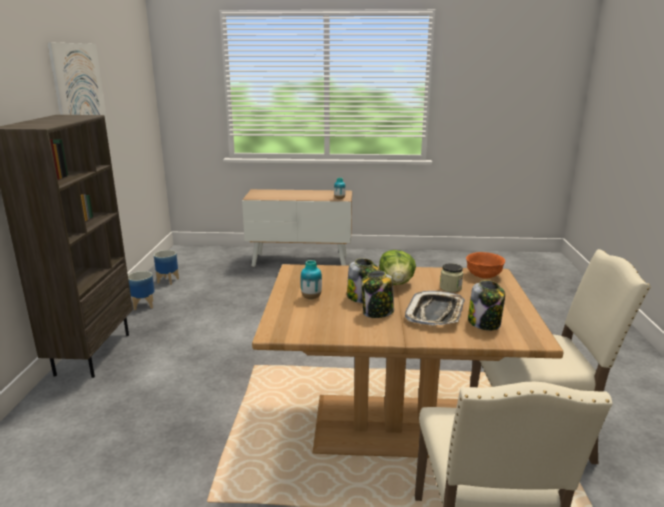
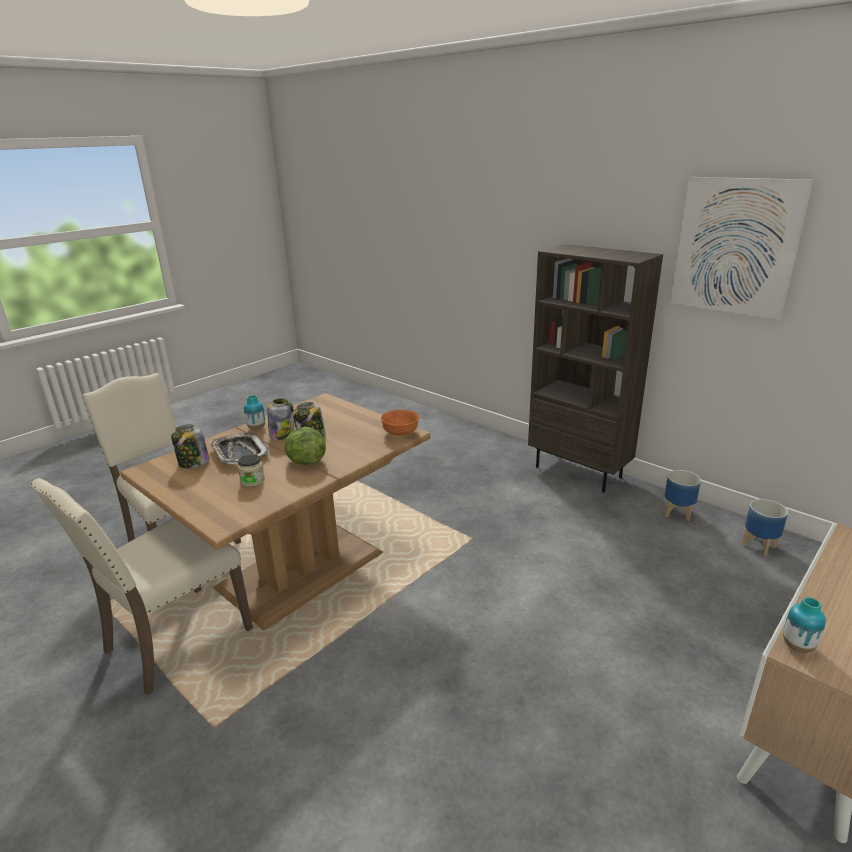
camera: 130 degrees right, 5 degrees up
vase [301,260,322,299] -> vase moved to [244,395,265,430]
orange bowl [466,252,505,279] -> orange bowl moved to [381,410,419,436]

